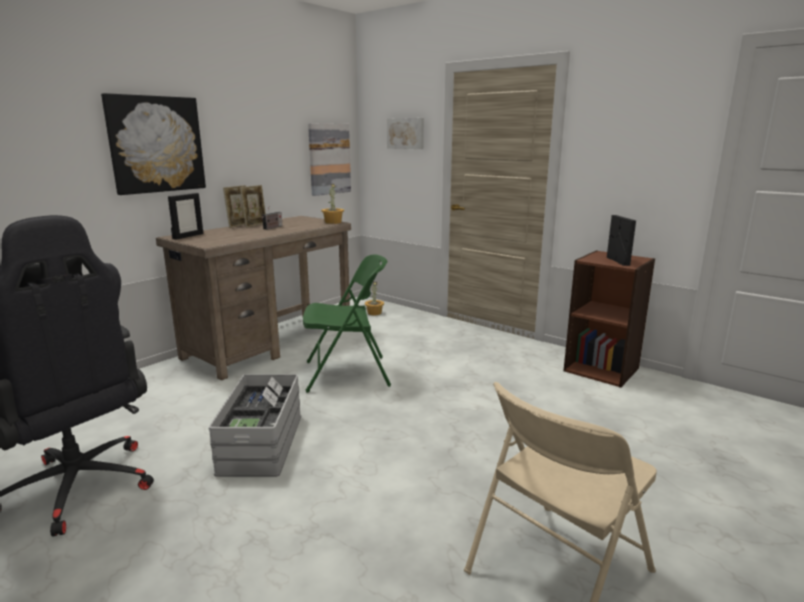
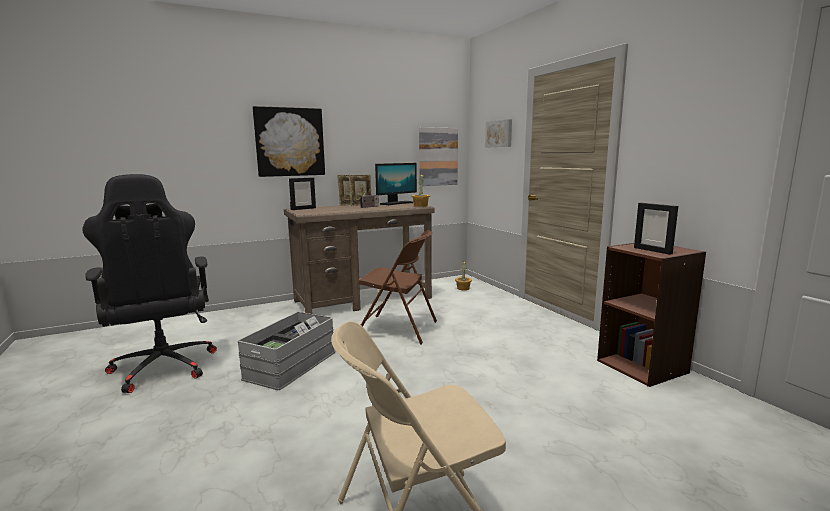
camera: 25 degrees right, 5 degrees down
green chair [303,254,391,393] -> brown chair [358,230,437,345]
picture frame [607,215,636,266] -> picture frame turned 135 degrees clockwise [634,203,678,255]
none -> monitor [375,163,417,205]

